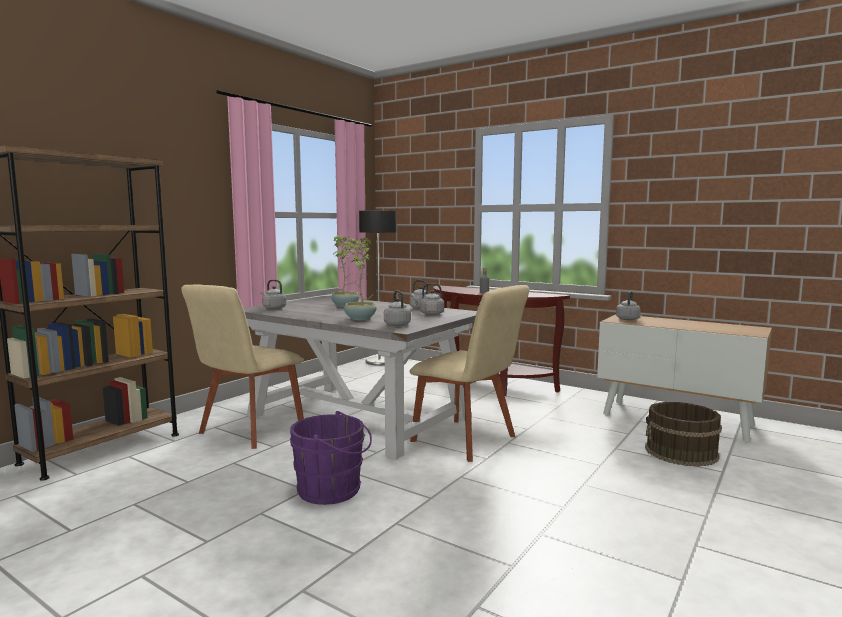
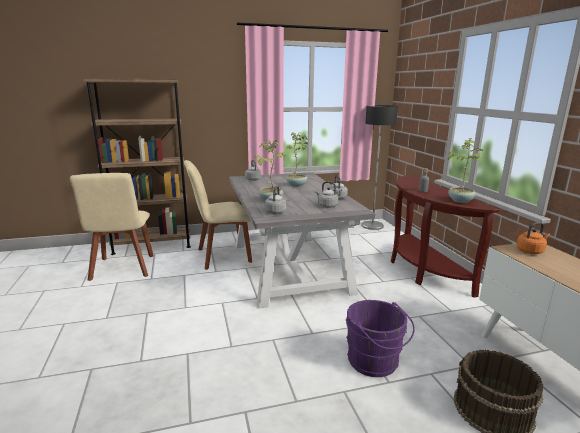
camera: 40 degrees right, 10 degrees up
purple bucket [290,411,372,505] -> purple bucket moved to [345,300,415,377]
beige chair [409,285,529,462] -> beige chair moved to [70,173,154,281]
grey kettle [616,291,641,320] -> orange kettle [516,222,550,254]
none -> potted plant [447,138,483,203]

